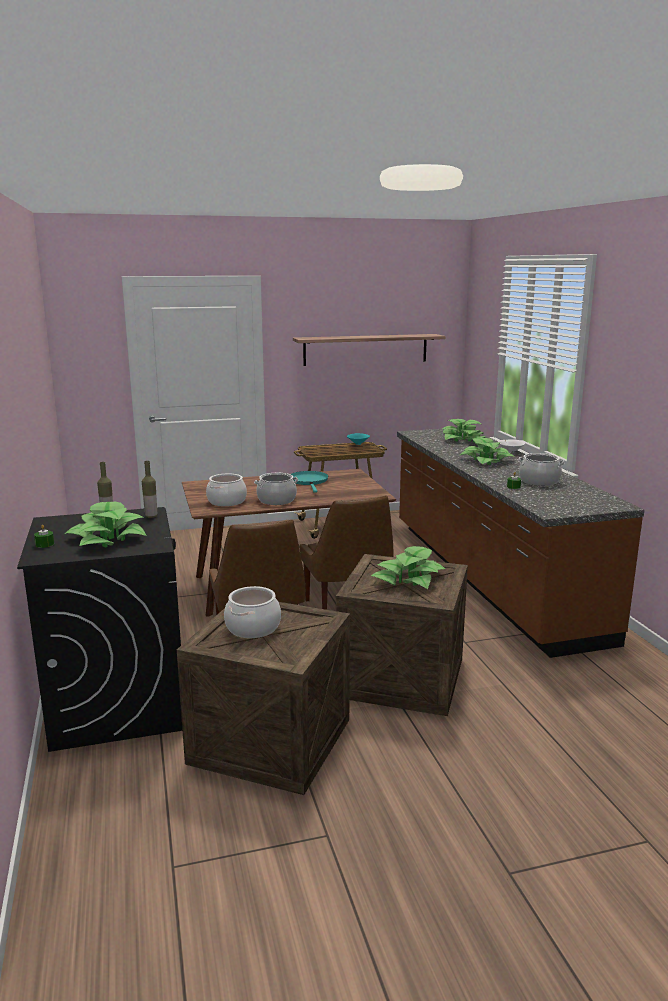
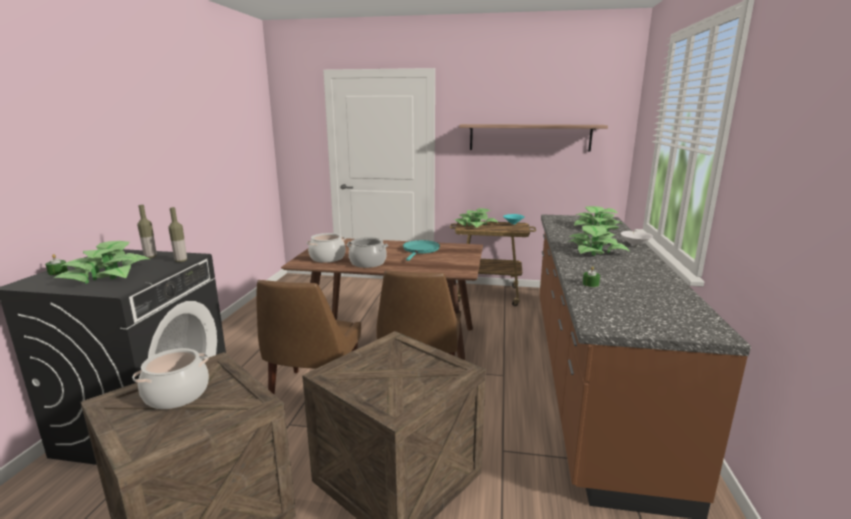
camera: 25 degrees right, 0 degrees up
potted plant [371,546,445,589] -> potted plant moved to [455,208,499,227]
cooking pot [518,453,565,486] -> none

